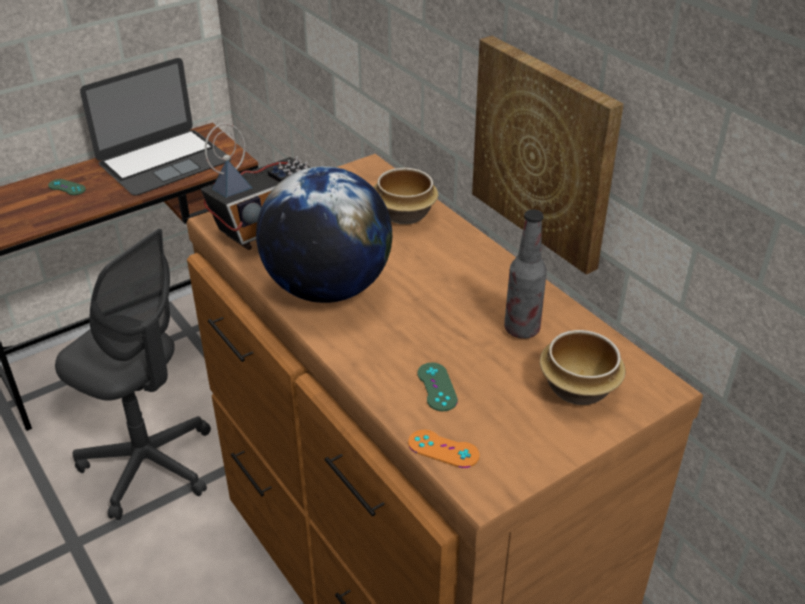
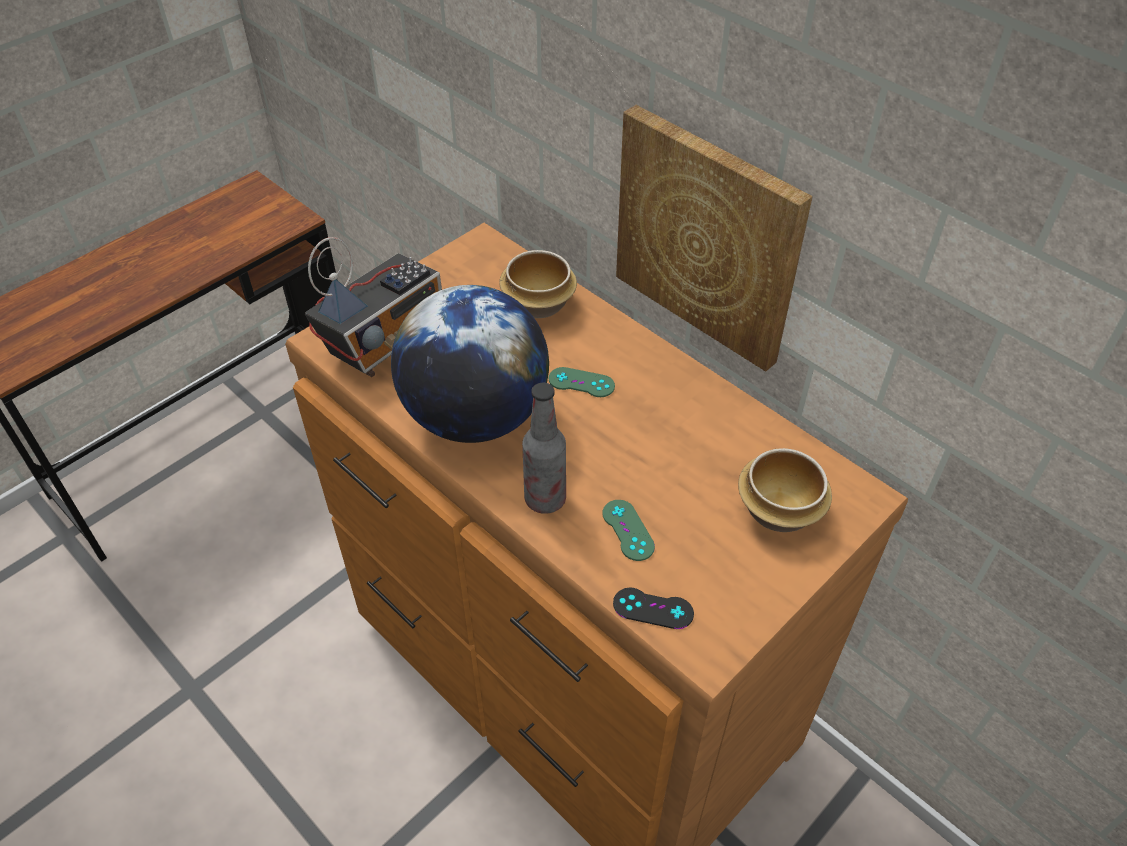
camera: 10 degrees left, 10 degrees up
green game controller [48,179,86,195] -> green game controller moved to [548,367,615,397]
grey office chair [55,229,211,520] -> none
laptop [80,58,231,196] -> none
orange game controller [408,430,480,468] -> black game controller [613,588,694,629]
bottle [504,209,547,339] -> bottle moved to [522,383,566,514]

